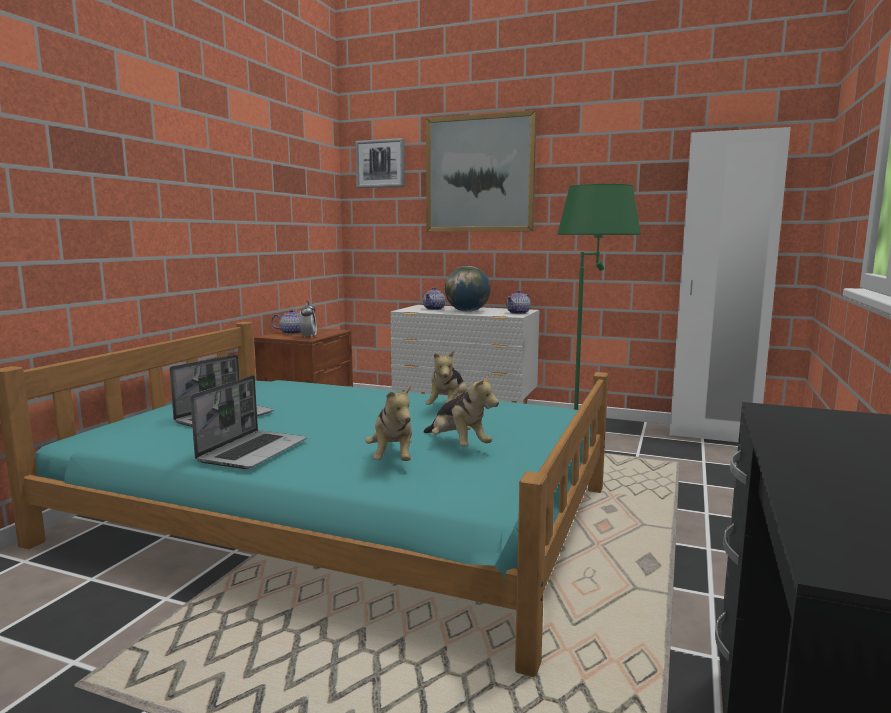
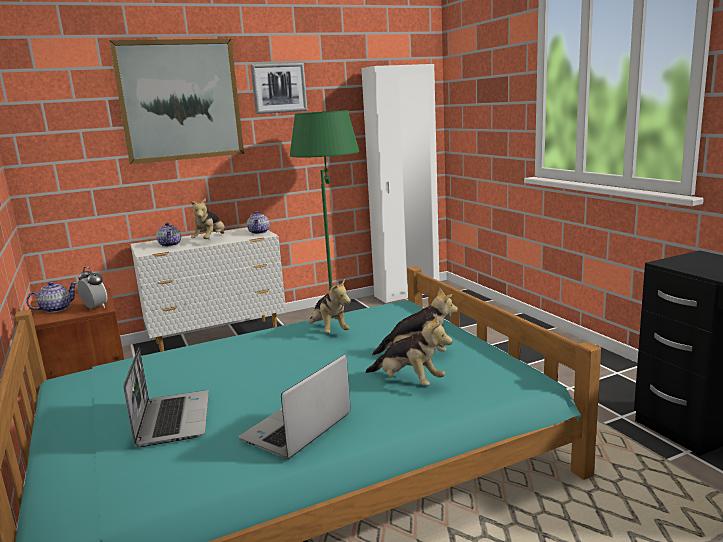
camera: 45 degrees left, 5 degrees up
laptop [190,375,307,469] -> laptop turned 120 degrees counterclockwise [238,354,351,459]
picture [355,138,405,188] -> picture moved to [251,63,308,114]
globe [445,266,491,312] -> plush toy [191,198,225,239]

